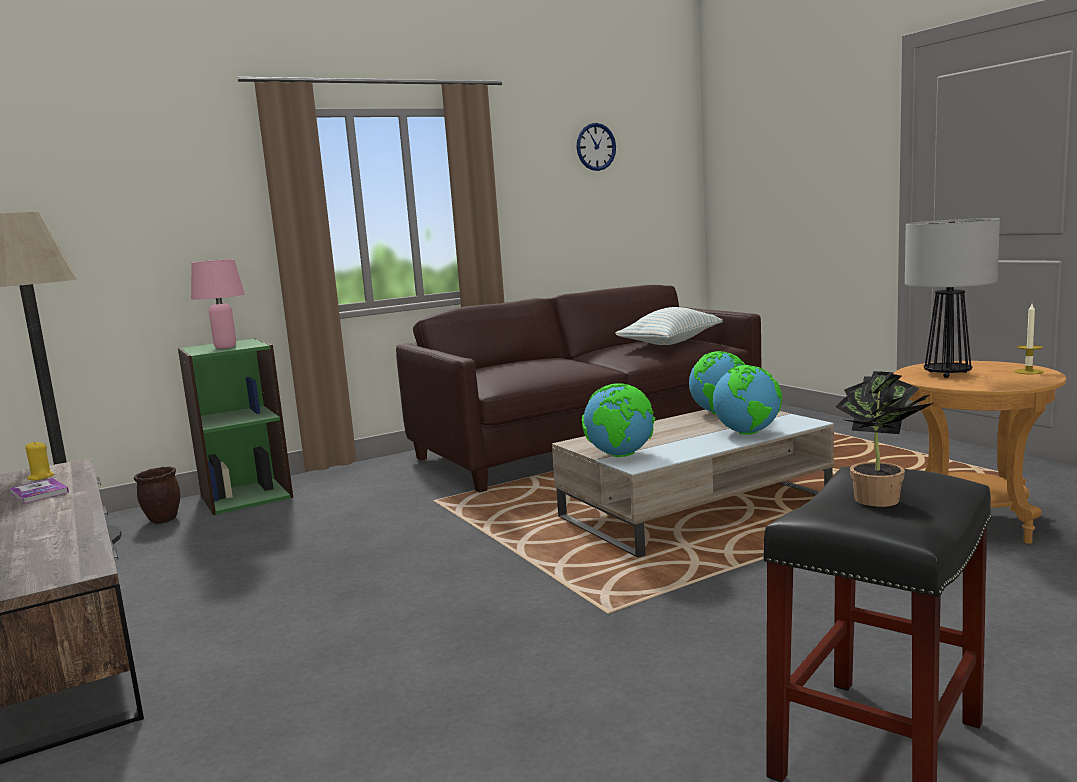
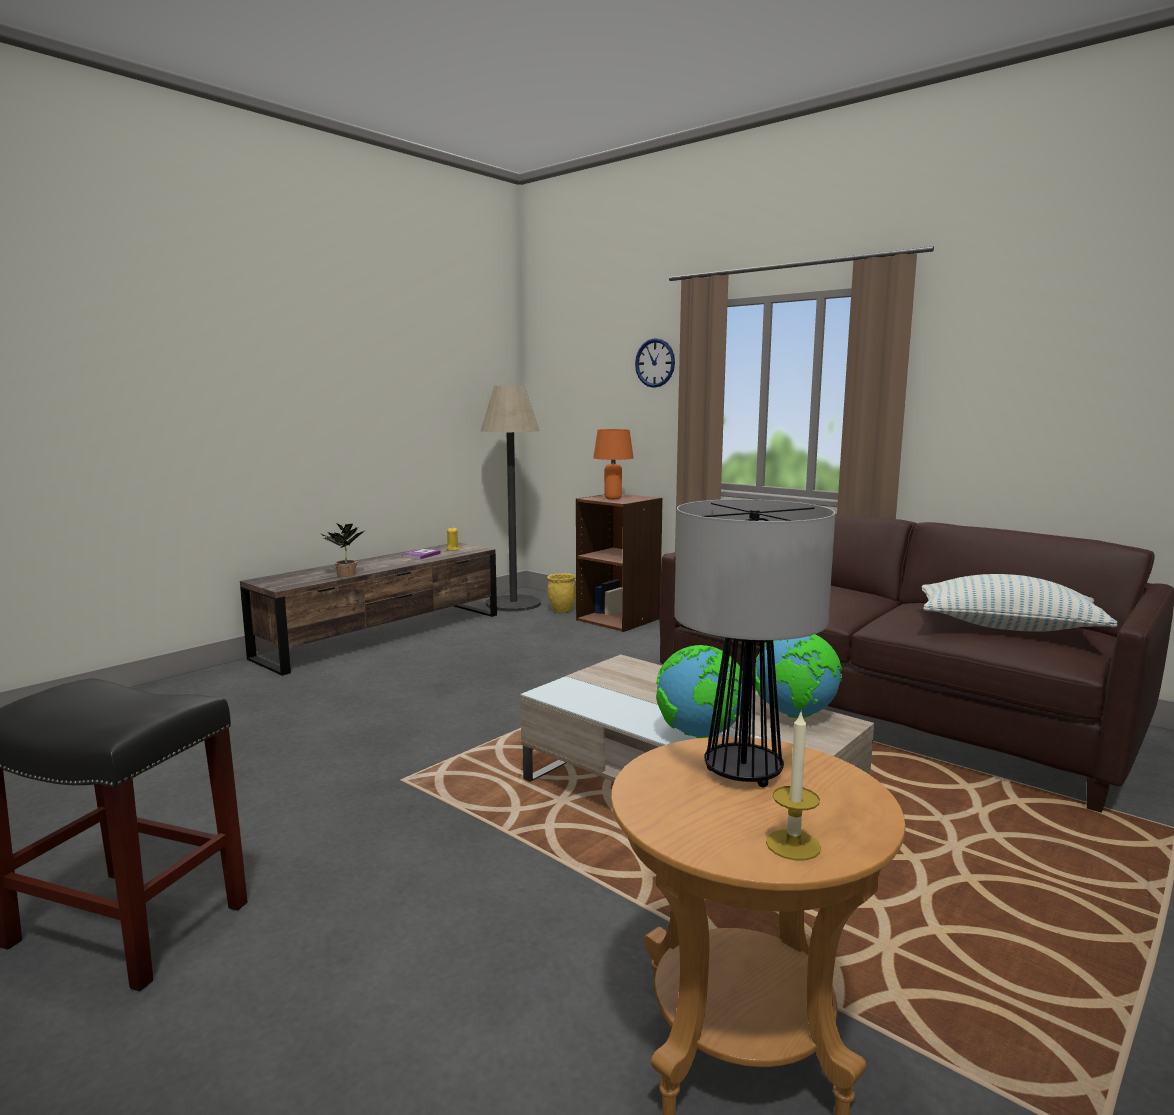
camera: 70 degrees right, 0 degrees up
brown planter [134,466,180,524] -> yellow planter [547,573,576,613]
green bookcase [178,338,293,515] -> brown bookcase [576,494,663,632]
pink table lamp [191,259,245,349] -> orange table lamp [593,429,634,500]
wall clock [576,123,616,171] -> wall clock moved to [635,338,675,388]
globe [582,383,655,457] -> none
potted plant [835,371,933,507] -> potted plant moved to [320,523,364,577]

